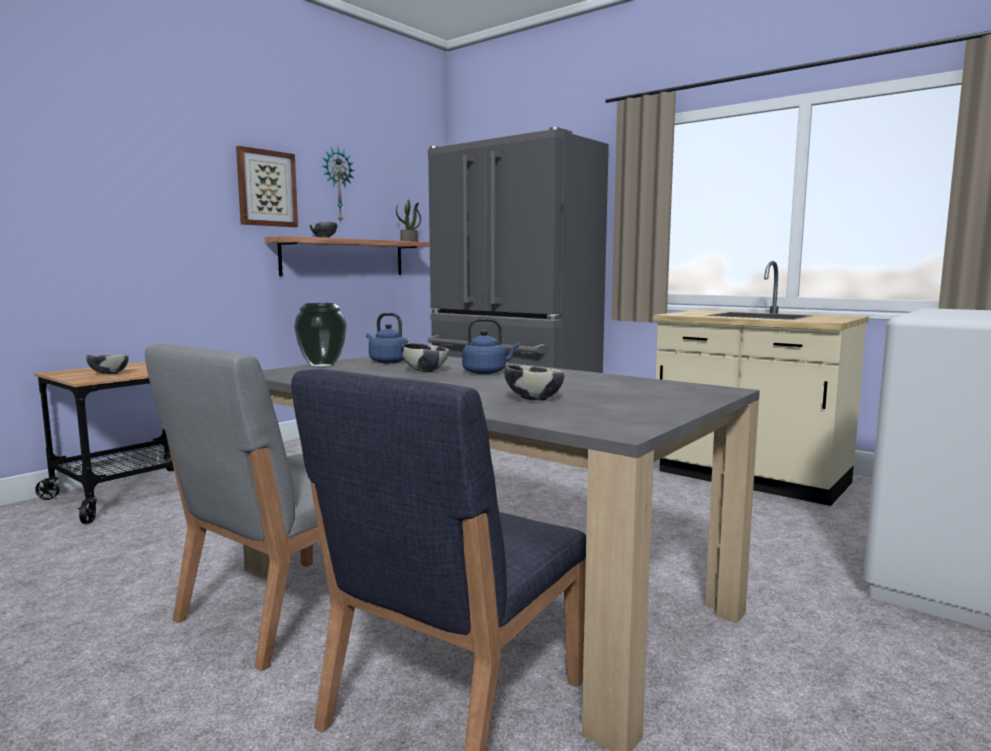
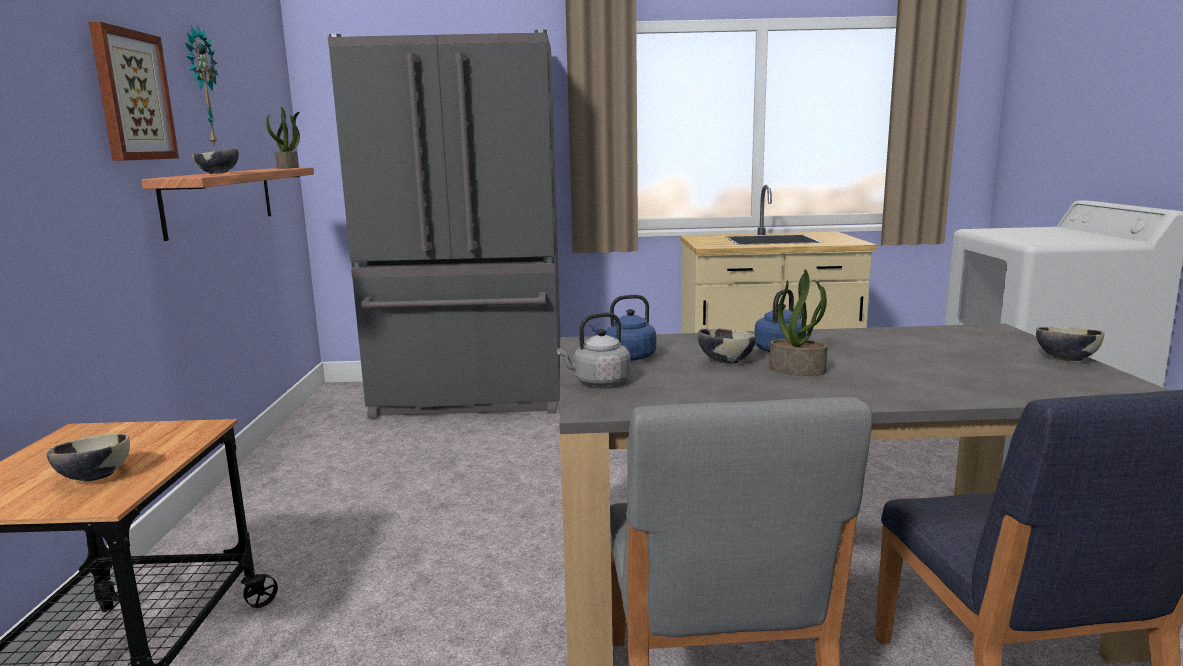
camera: 40 degrees left, 5 degrees up
vase [294,303,347,368] -> grey kettle [557,312,631,386]
bowl [504,365,565,401] -> bowl moved to [1036,327,1104,361]
none -> potted plant [769,269,827,376]

